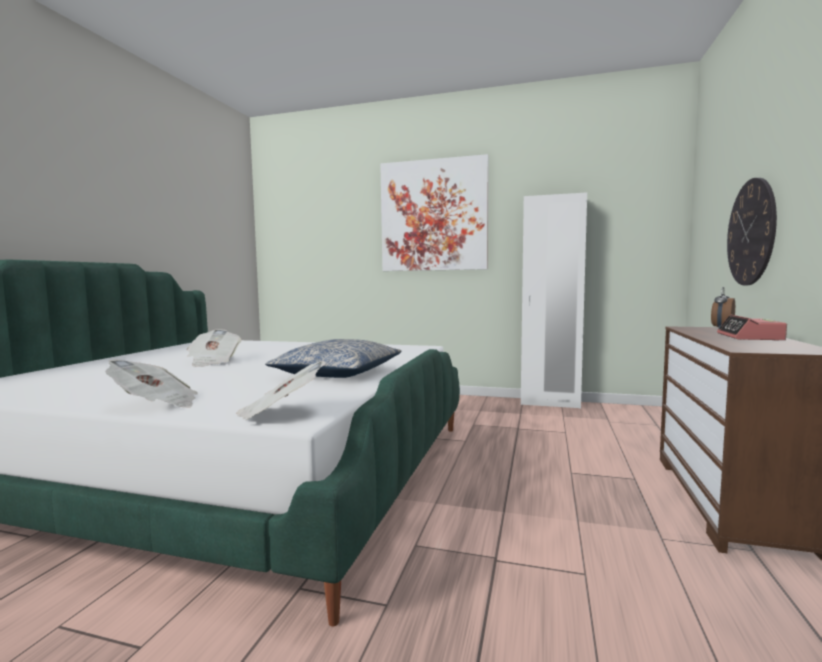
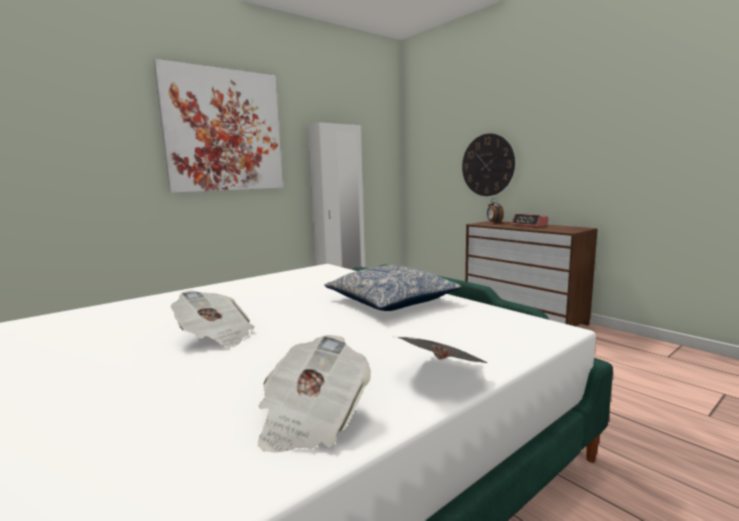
camera: 55 degrees left, 5 degrees up
newspaper [236,361,326,420] -> newspaper moved to [257,335,371,453]

